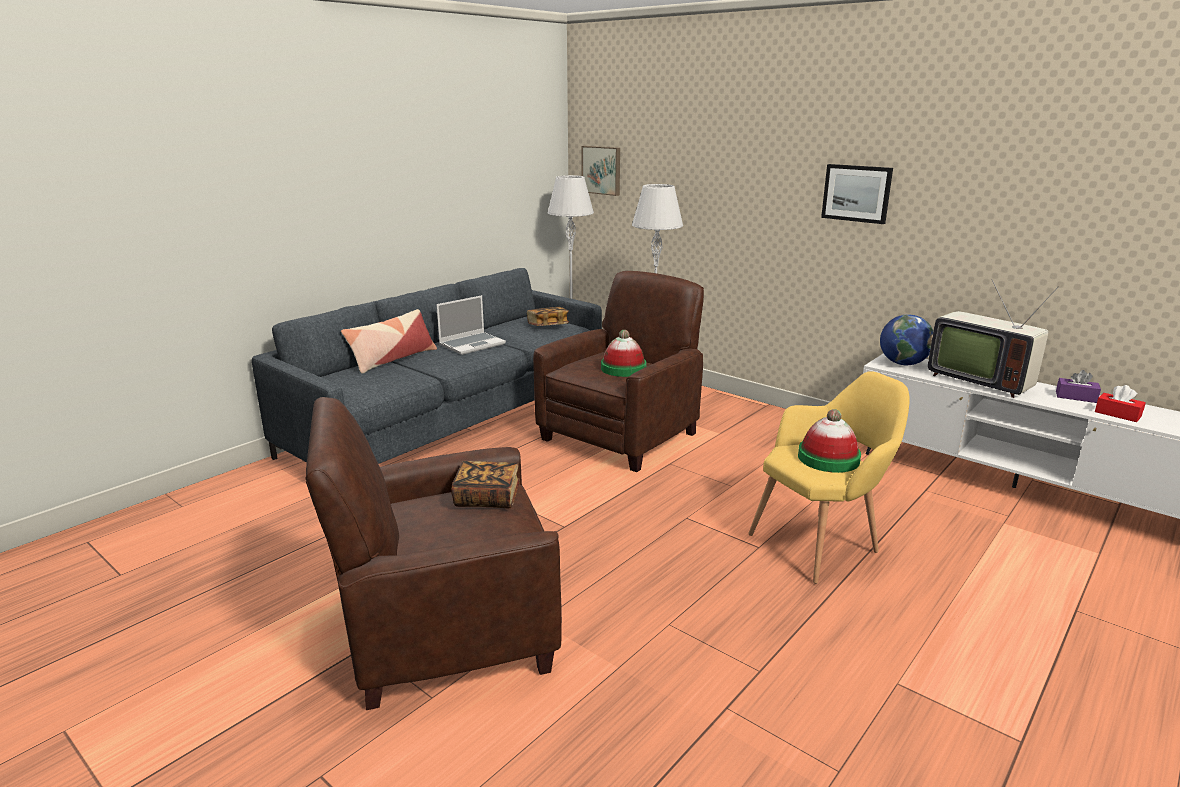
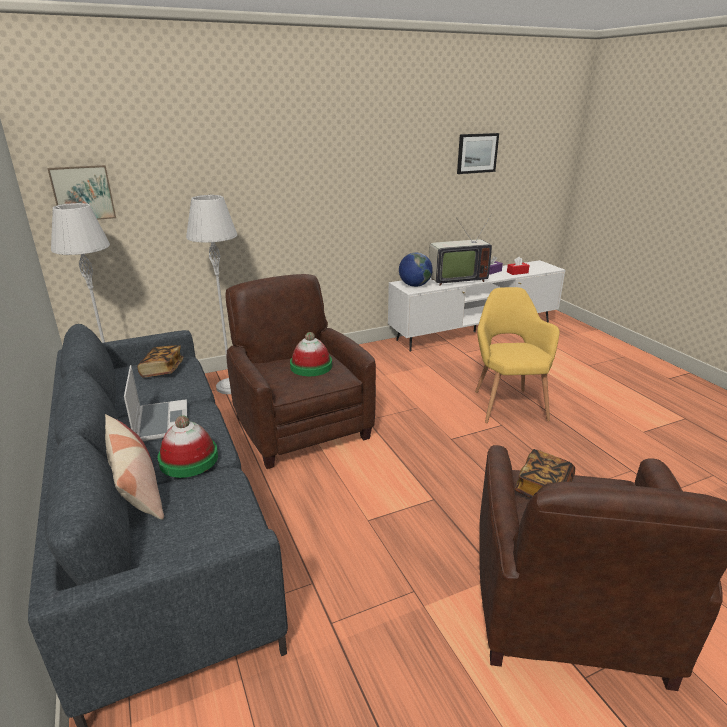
camera: 65 degrees left, 5 degrees up
hat [798,409,861,473] -> hat moved to [158,415,218,478]
picture [821,164,893,224] -> picture moved to [457,133,499,174]

